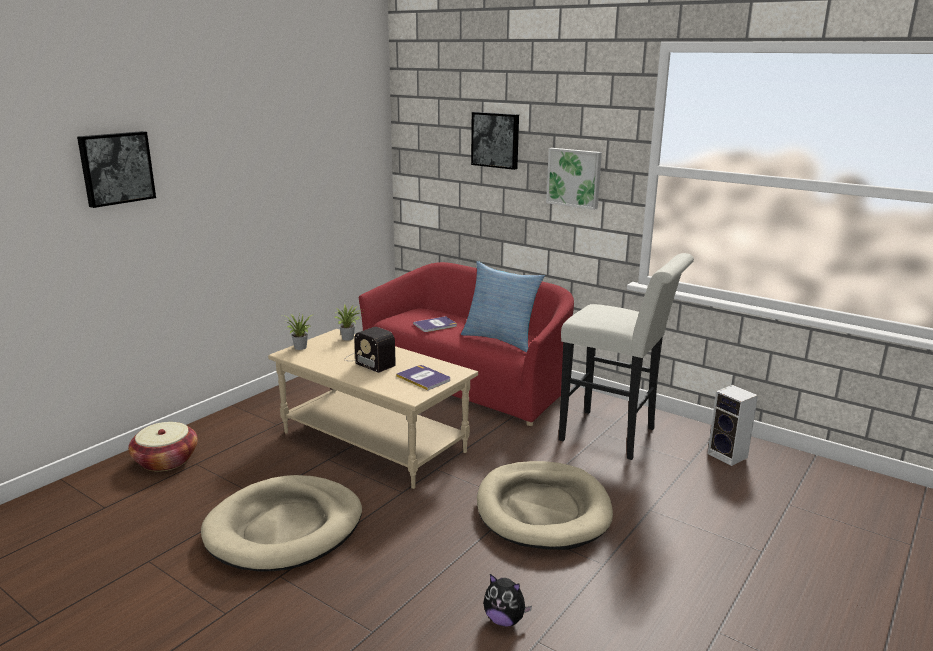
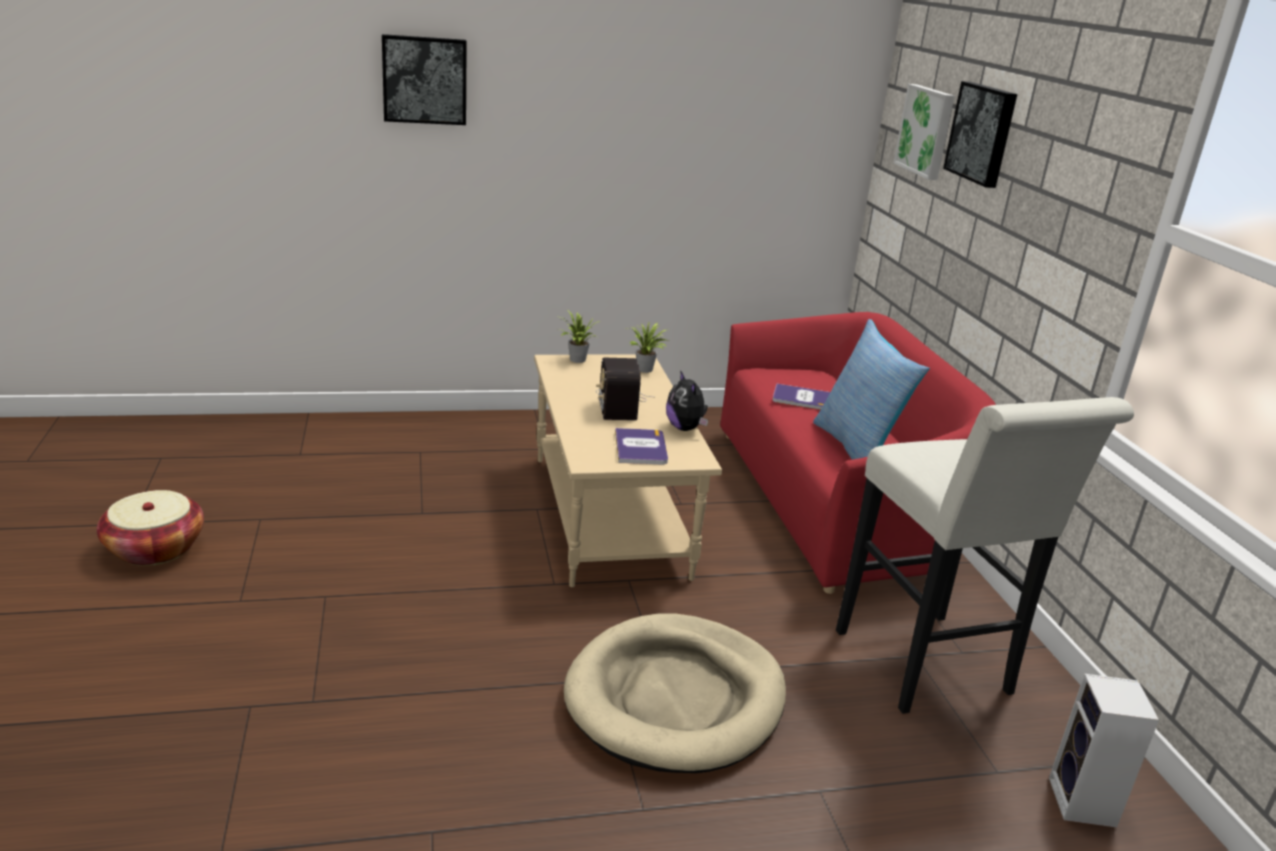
camera: 40 degrees right, 5 degrees up
basket [128,422,198,472] -> basket moved to [97,490,204,566]
beige dog bed [201,475,362,572] -> none
plush toy [483,574,532,626] -> plush toy moved to [666,370,708,431]
picture [546,148,602,210] -> picture moved to [894,84,955,180]

